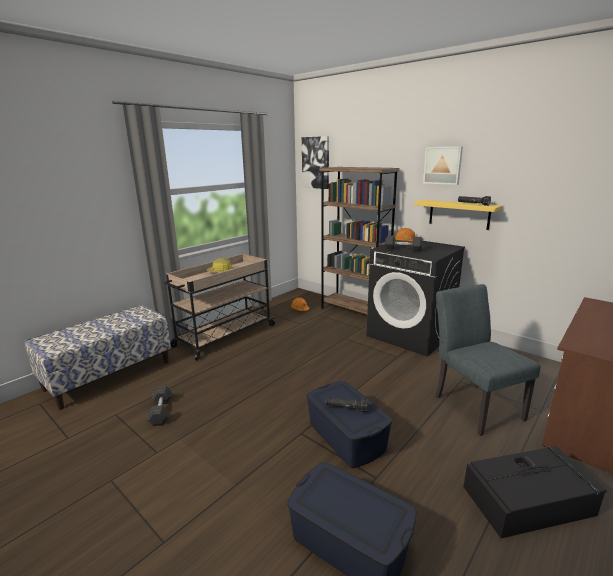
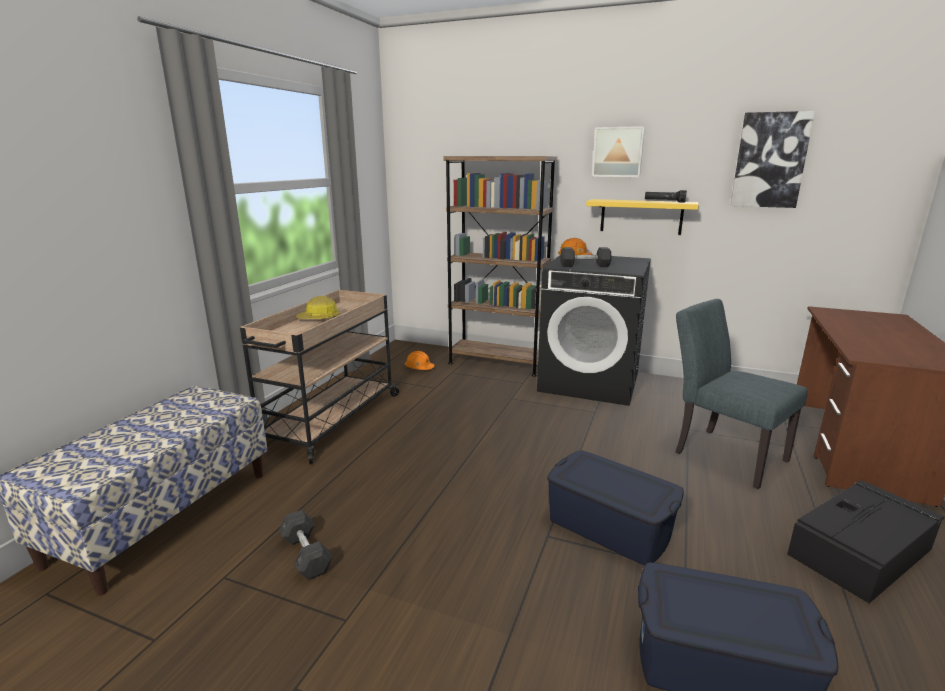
camera: 20 degrees left, 0 degrees up
picture [302,136,329,189] -> picture moved to [730,111,815,208]
black flashlight [325,397,368,412] -> none

